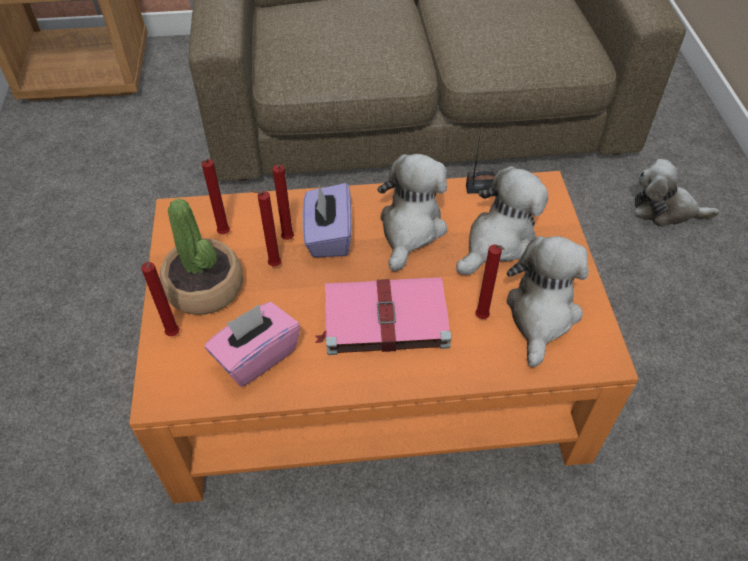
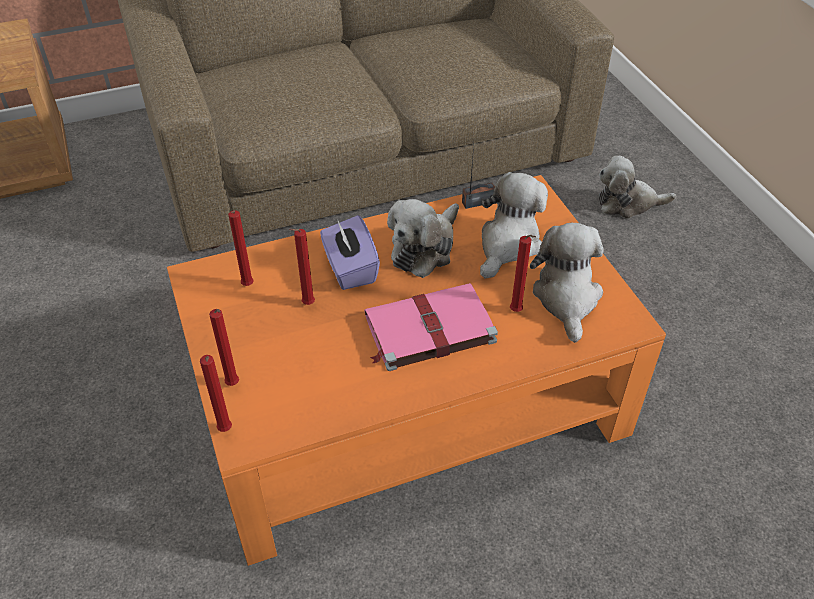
camera: 15 degrees left, 5 degrees down
potted plant [160,199,243,315] -> none
pink tissue box [205,302,300,387] -> none
red candle [272,164,294,240] -> red candle moved to [200,355,232,432]
plush toy [377,154,447,271] -> plush toy turned 150 degrees counterclockwise [387,199,459,278]

